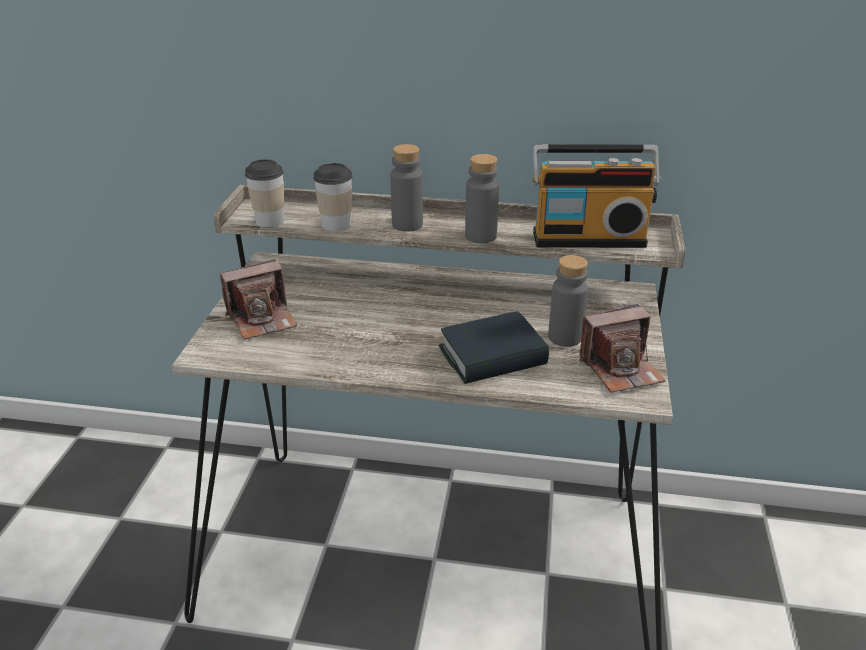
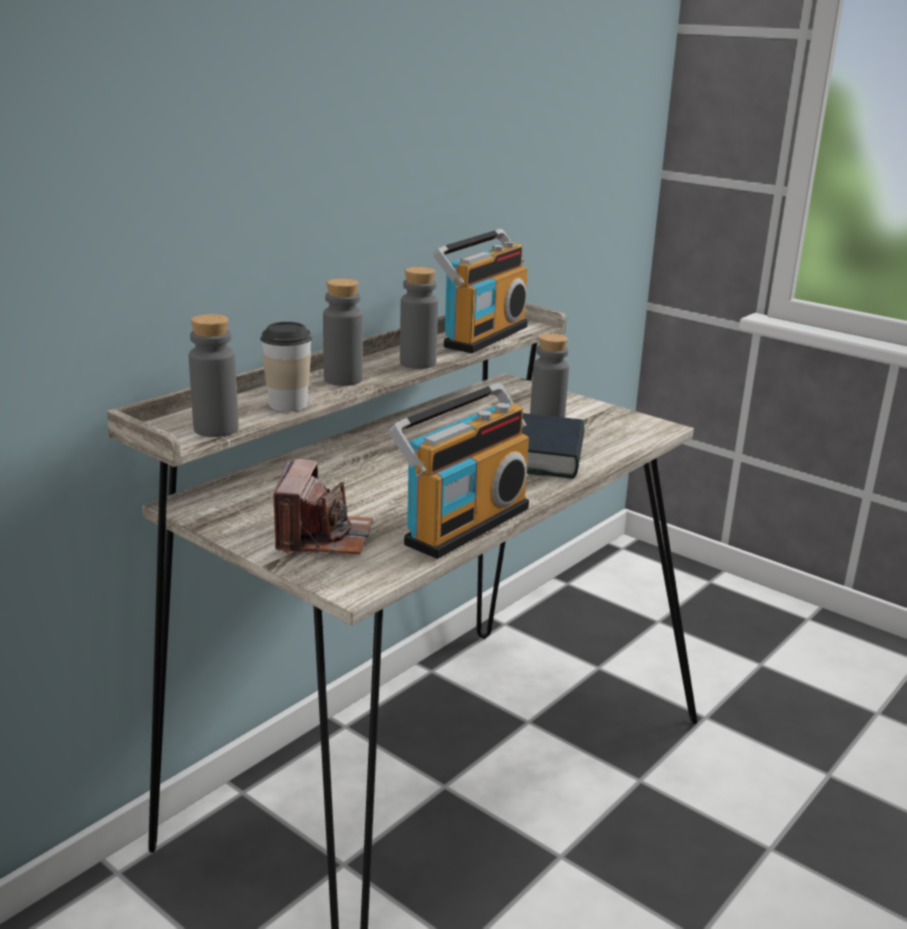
camera: 60 degrees left, 10 degrees down
cup [245,159,284,228] -> grey bottle [189,314,239,437]
camera [580,304,666,393] -> none
none -> radio [388,383,529,559]

